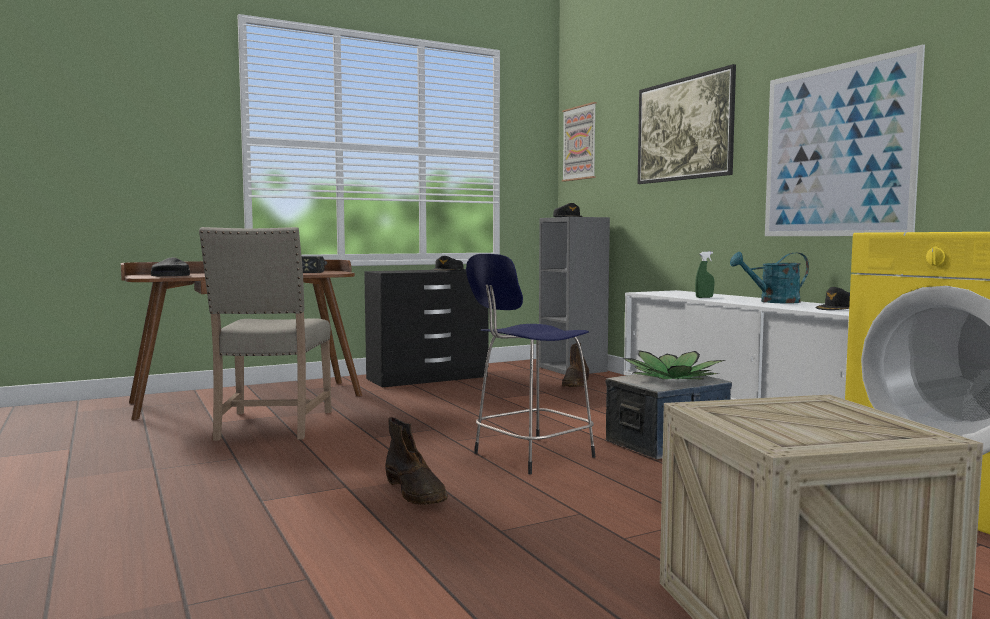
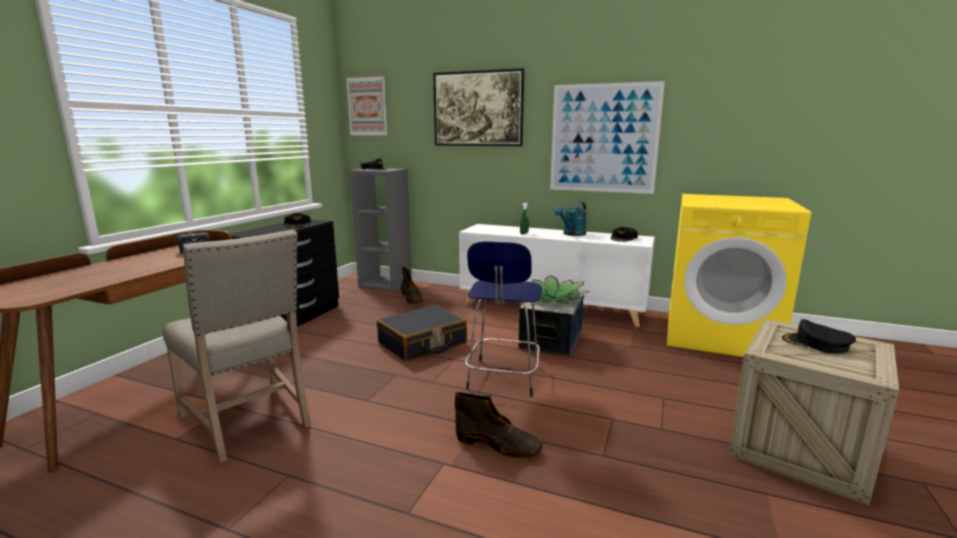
camera: 40 degrees left, 10 degrees up
black cap [151,257,190,276] -> black cap moved to [782,319,856,354]
none -> black suitcase [377,305,467,361]

